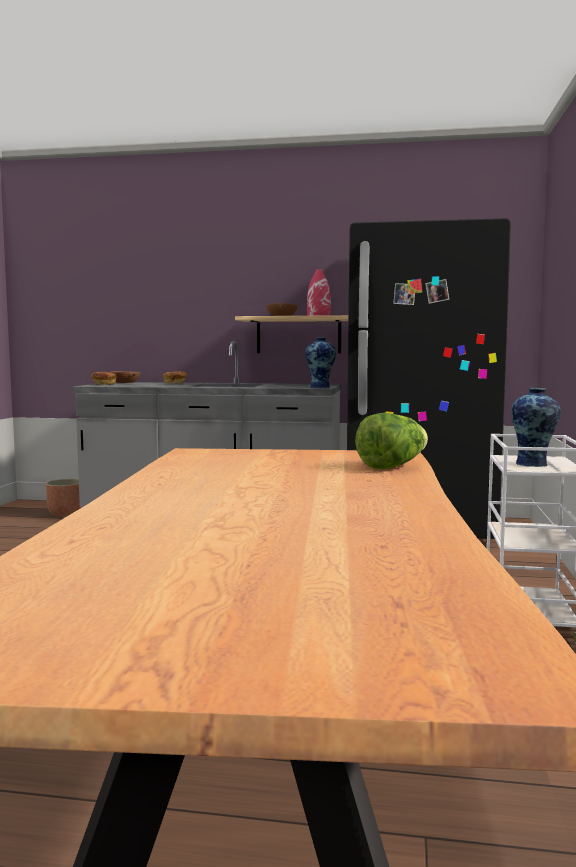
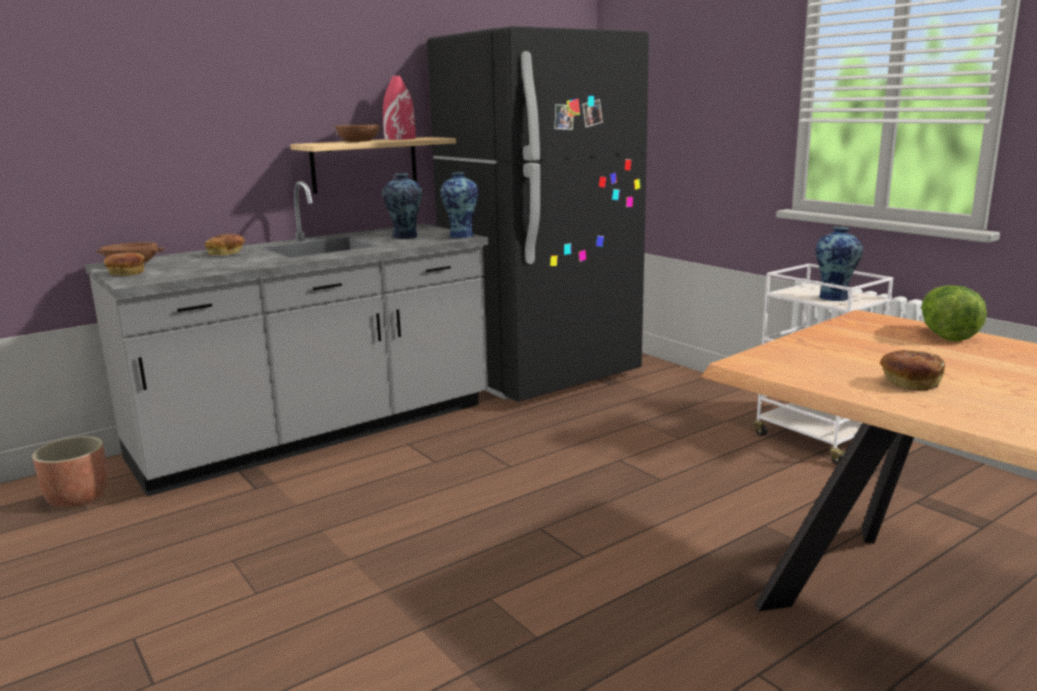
camera: 45 degrees left, 10 degrees up
none -> vase [382,173,422,239]
none -> bread [879,350,945,391]

